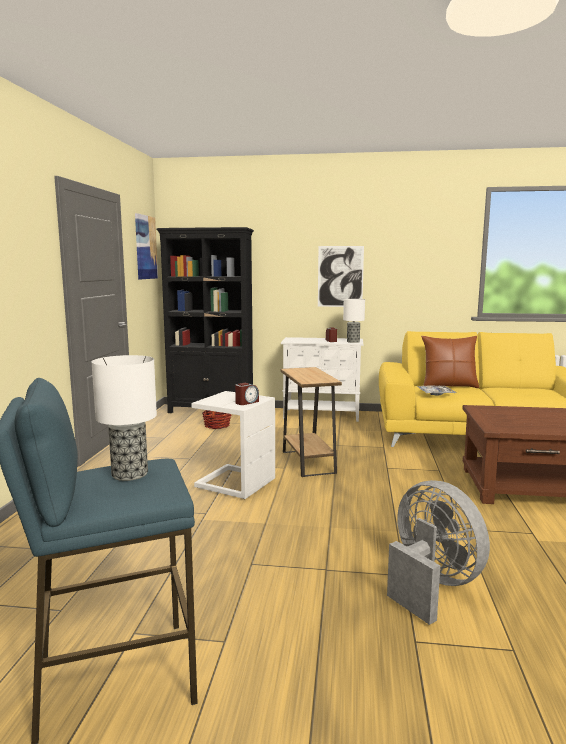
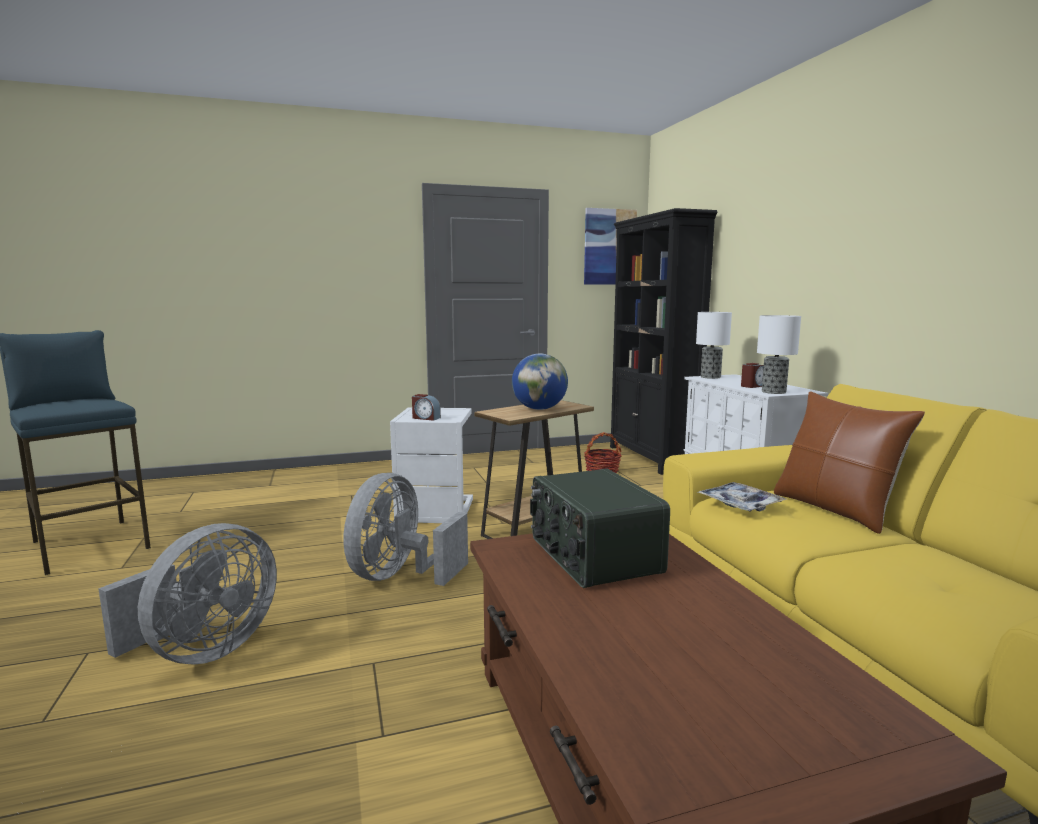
camera: 65 degrees right, 0 degrees up
table lamp [92,355,157,481] -> table lamp moved to [696,312,732,379]
picture [318,246,364,307] -> none
none -> grey fan [343,473,468,586]
none -> globe [512,354,568,410]
none -> radio [530,468,670,588]

